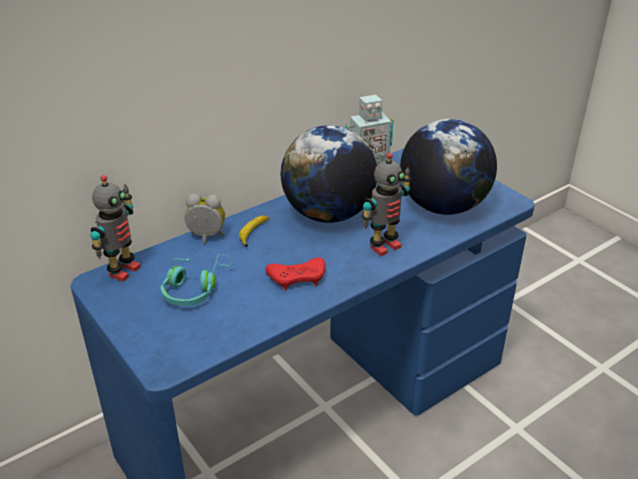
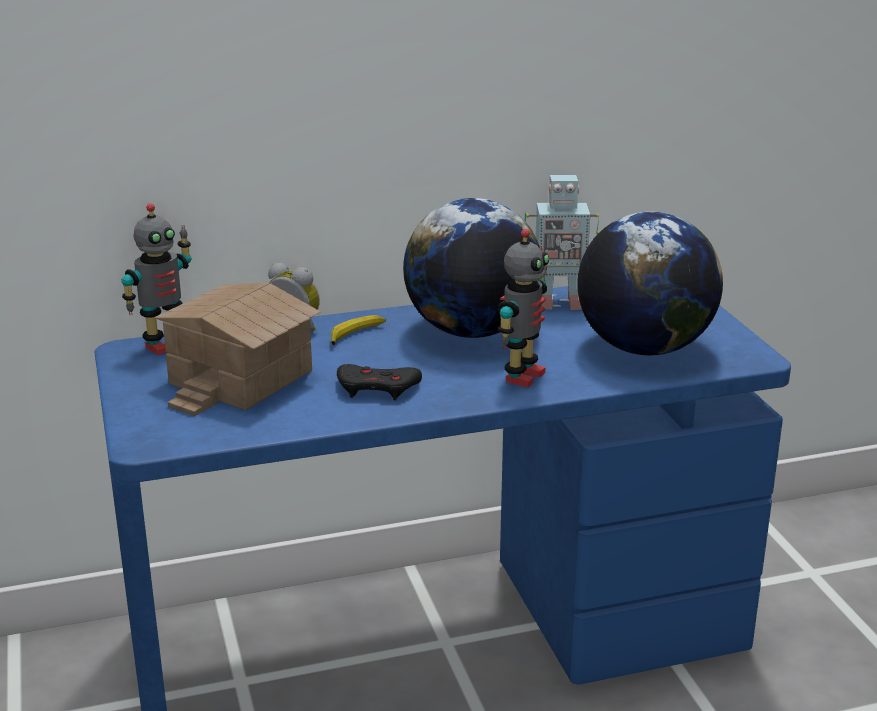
camera: 20 degrees right, 10 degrees down
turquoise headphones [161,254,233,306] -> toy house [154,283,321,416]
red game controller [266,257,326,290] -> black game controller [337,364,422,400]
toy robot [362,153,411,256] -> toy robot turned 45 degrees counterclockwise [498,229,549,388]

